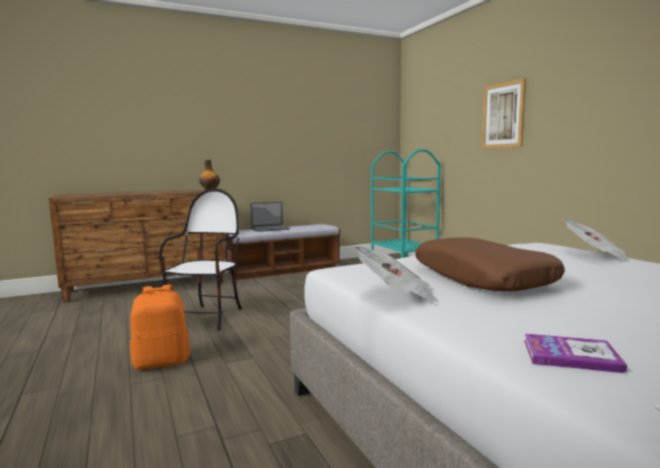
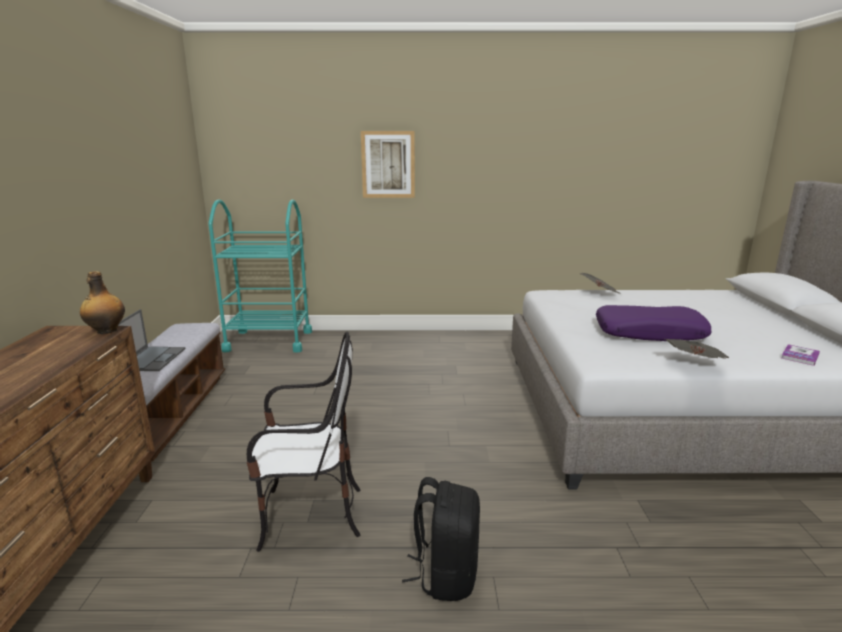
camera: 65 degrees left, 10 degrees up
orange backpack [130,285,190,369] -> black backpack [402,477,480,601]
chair [159,189,242,331] -> chair turned 135 degrees clockwise [247,332,361,552]
brown pillow [415,237,565,291] -> purple pillow [596,305,712,341]

